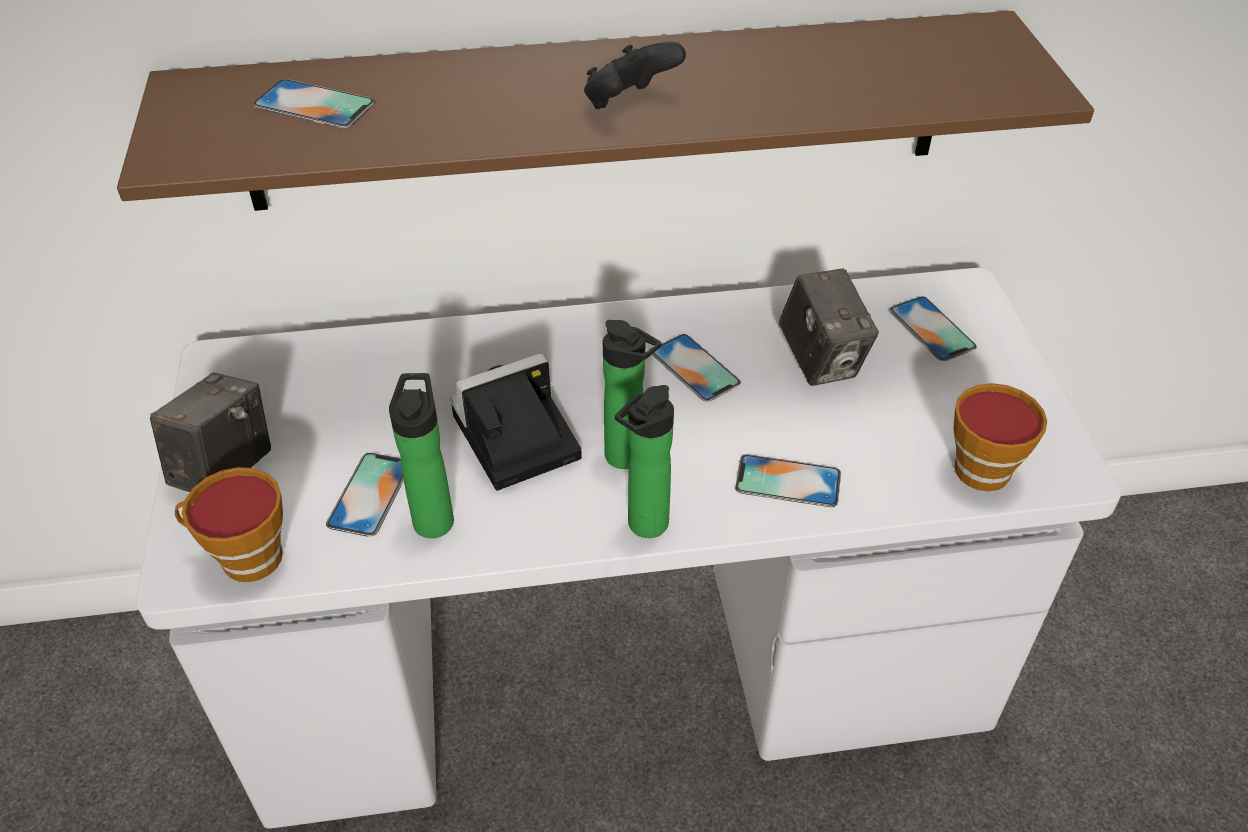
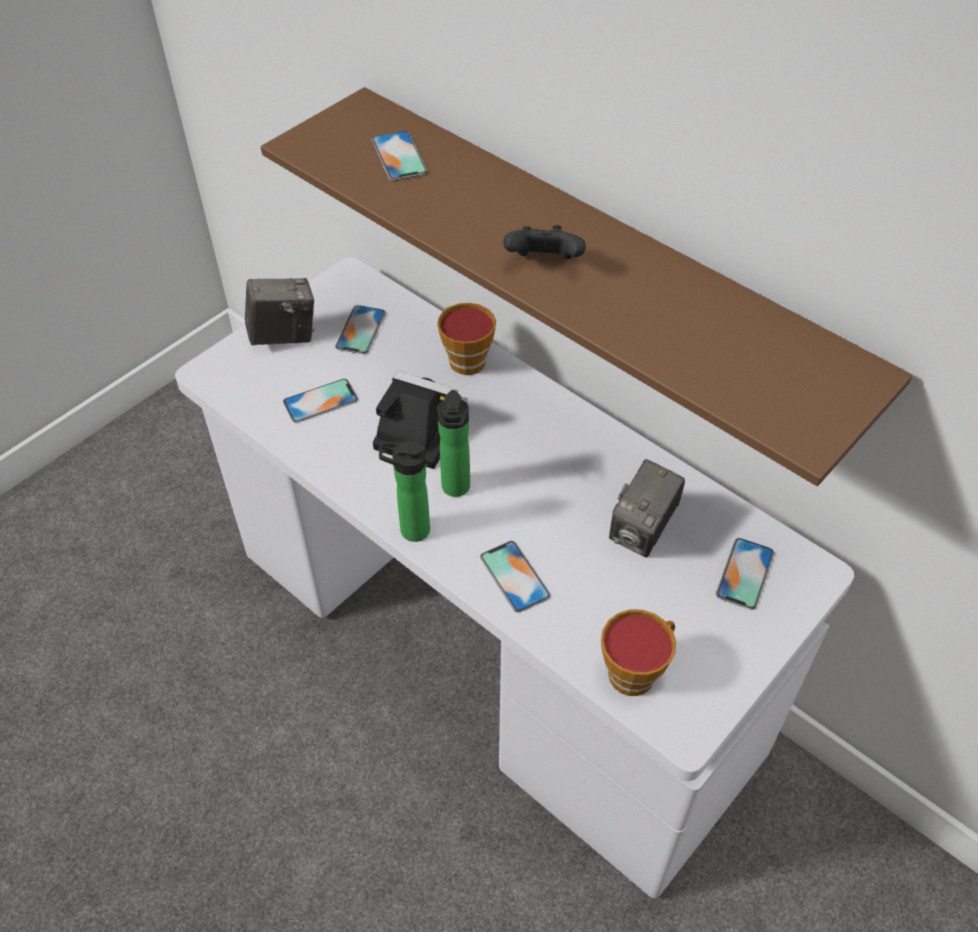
camera: 50 degrees right, 5 degrees up
cup [175,467,283,582] -> cup moved to [437,303,496,375]
bottle [389,373,454,538] -> none
phone [652,334,741,402] -> phone moved to [335,305,385,354]

